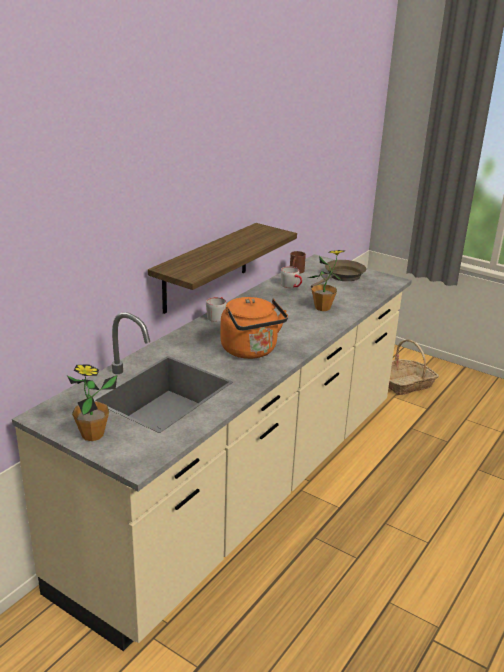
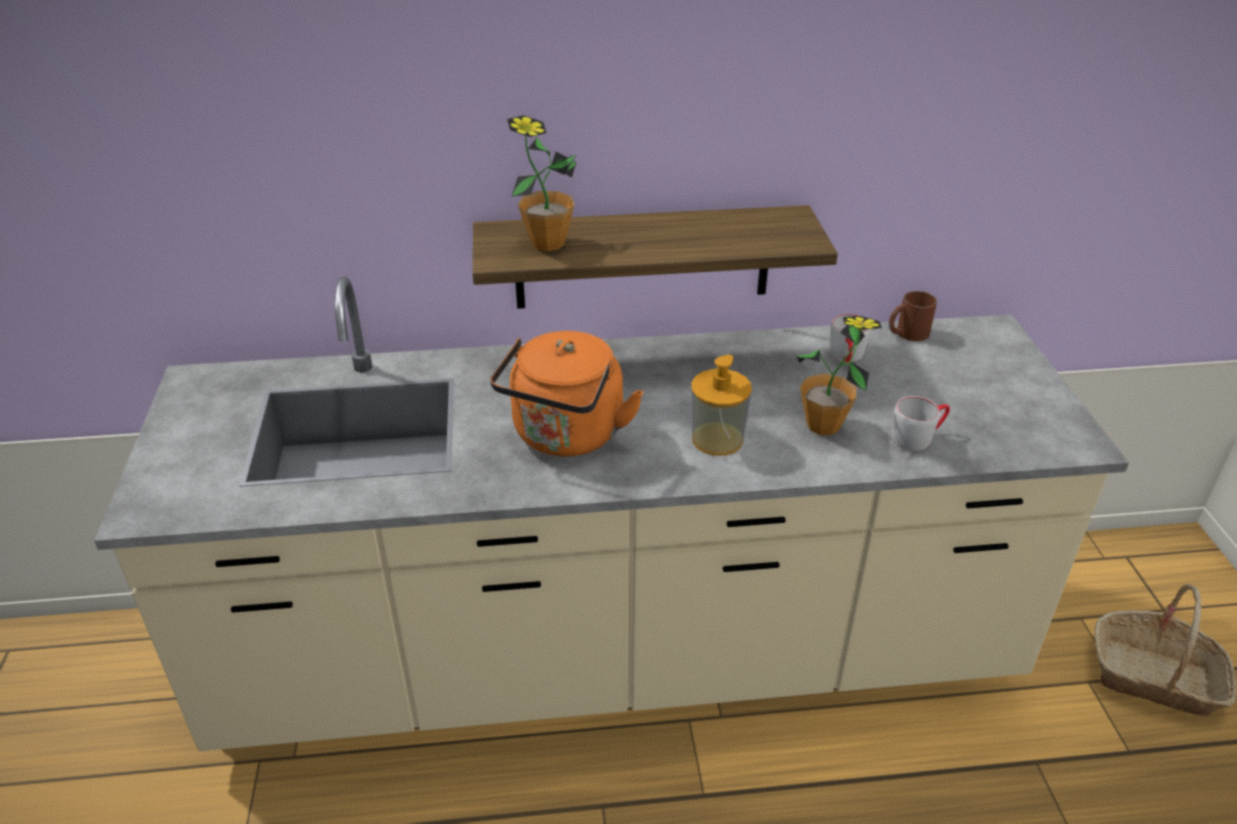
camera: 50 degrees right, 10 degrees up
potted plant [67,364,117,441] -> potted plant moved to [507,115,576,251]
grey mug [206,297,227,322] -> grey mug moved to [892,396,950,451]
brown frying pan [311,260,366,288] -> none
none -> soap dispenser [691,355,752,456]

